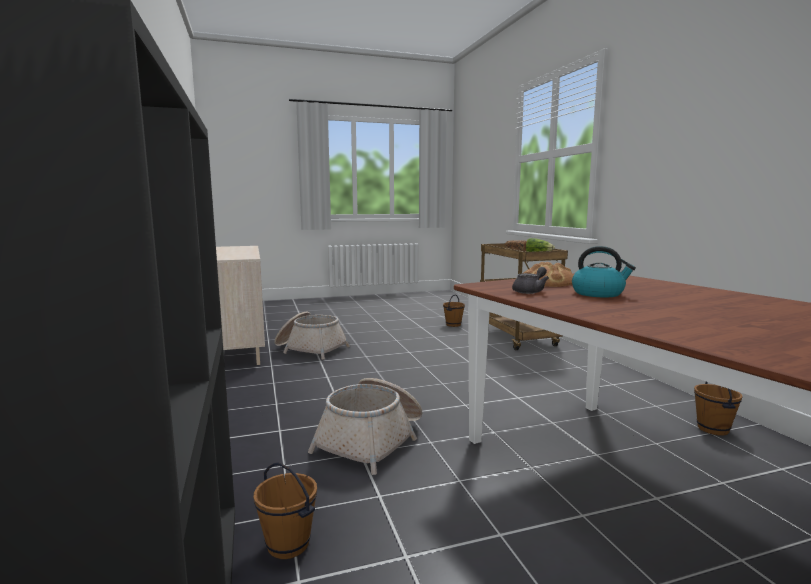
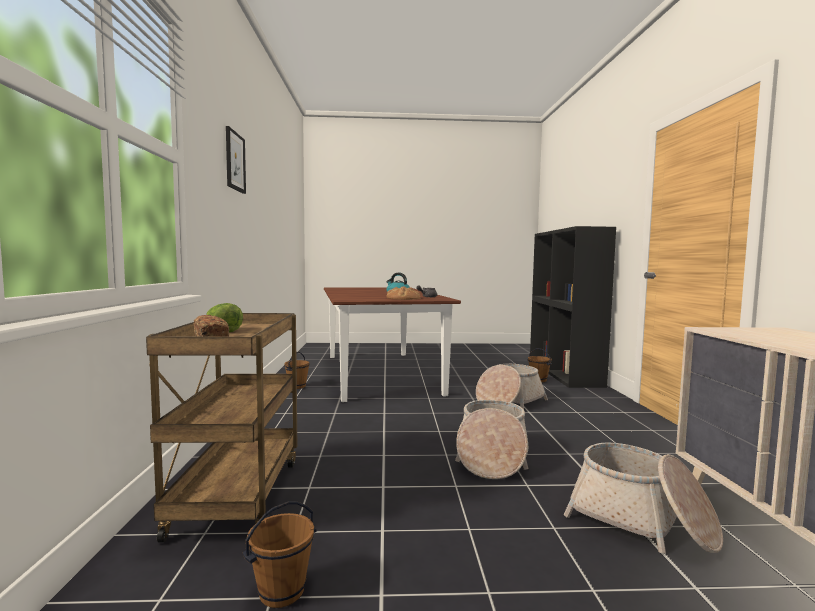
camera: 165 degrees left, 5 degrees down
none -> picture [226,126,246,194]
none -> basket [455,400,528,479]

